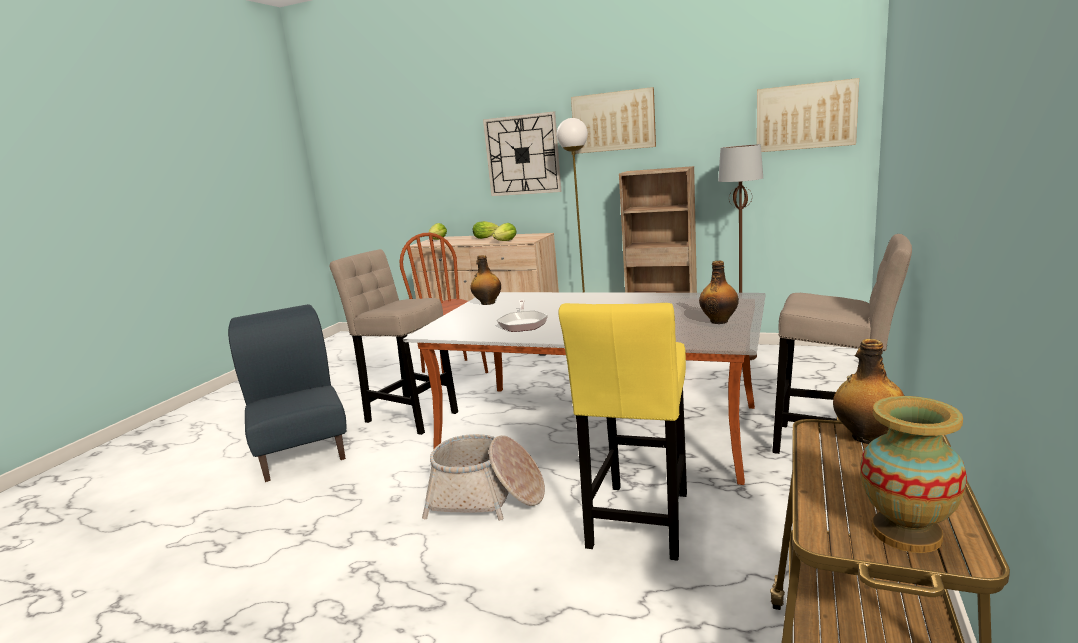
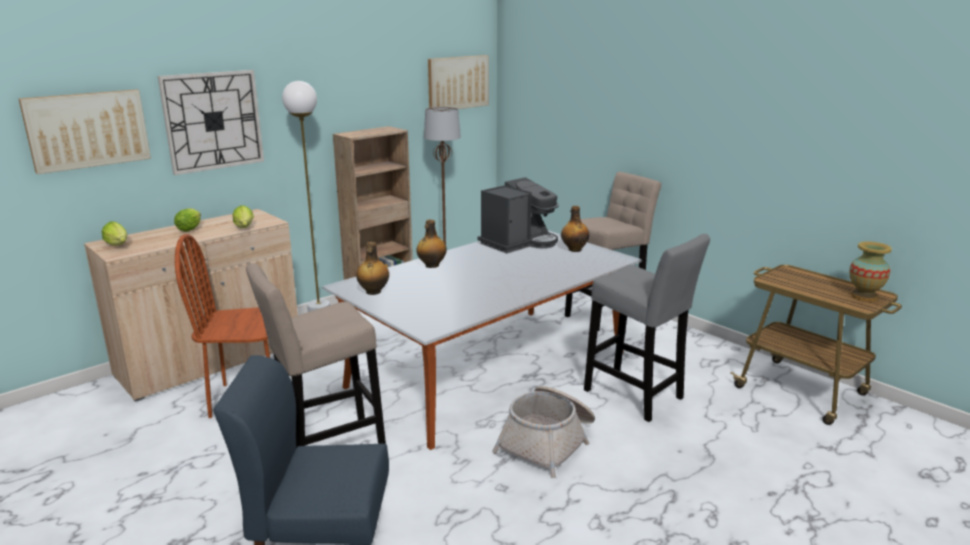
camera: 65 degrees left, 5 degrees up
frying pan [496,300,548,332] -> none
yellow stool [558,303,687,561] -> grey stool [584,234,710,422]
picture [571,87,656,154] -> picture moved to [19,90,151,174]
bottle [833,339,904,444] -> bottle moved to [416,219,447,268]
none -> coffee machine [478,177,559,253]

